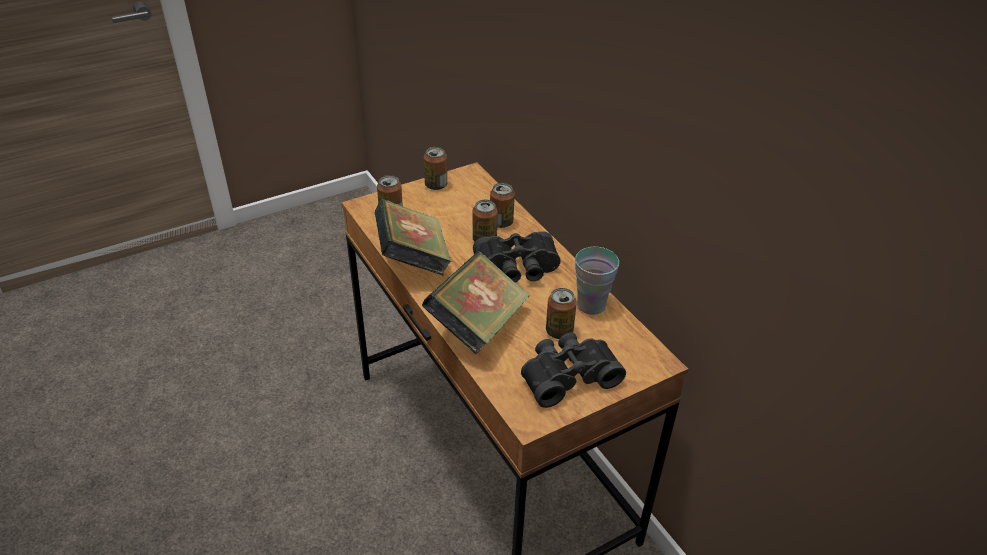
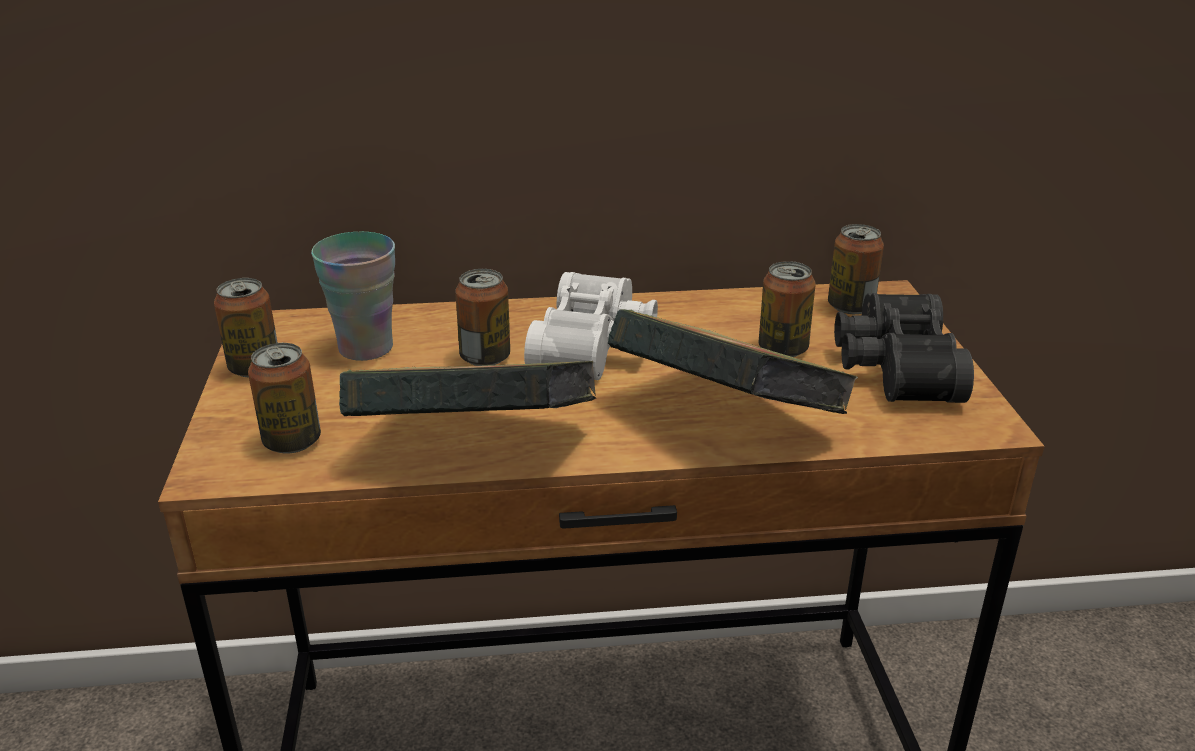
camera: 65 degrees left, 10 degrees down
black binoculars [473,231,561,283] -> white binoculars [524,272,658,380]
can [490,183,515,228] -> can moved to [828,224,884,314]
cup [575,247,619,315] -> cup moved to [311,232,395,361]

